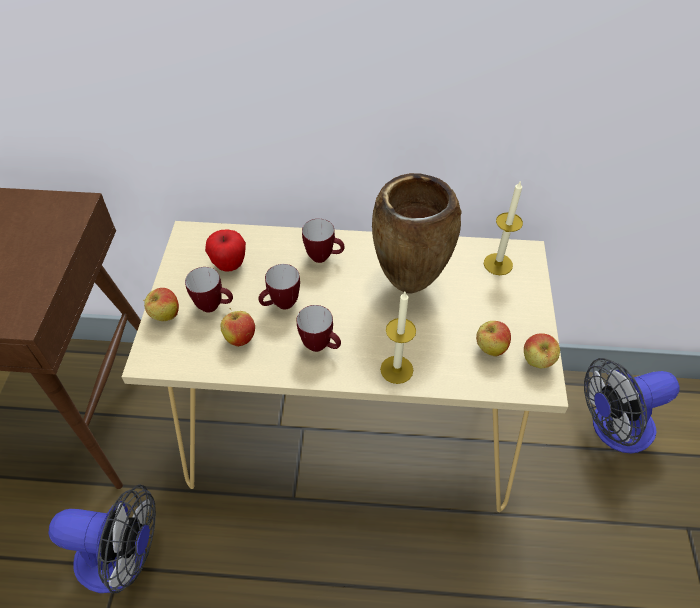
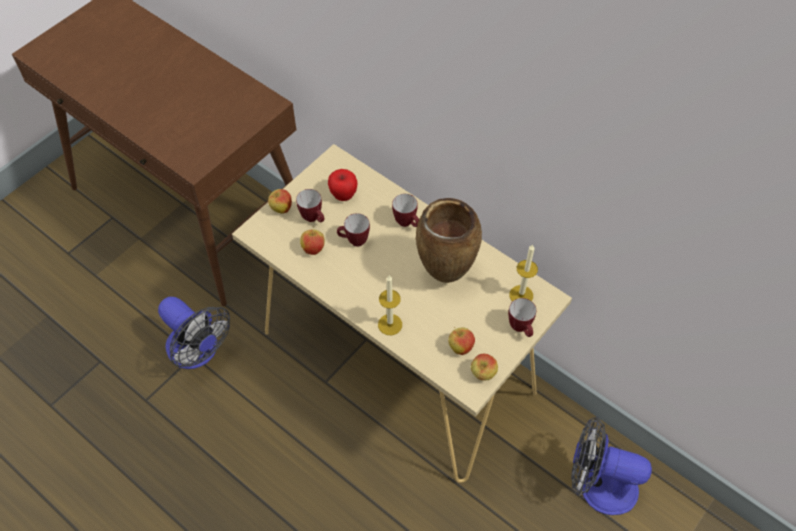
camera: 35 degrees right, 5 degrees up
mug [297,305,341,352] -> mug moved to [508,298,536,337]

